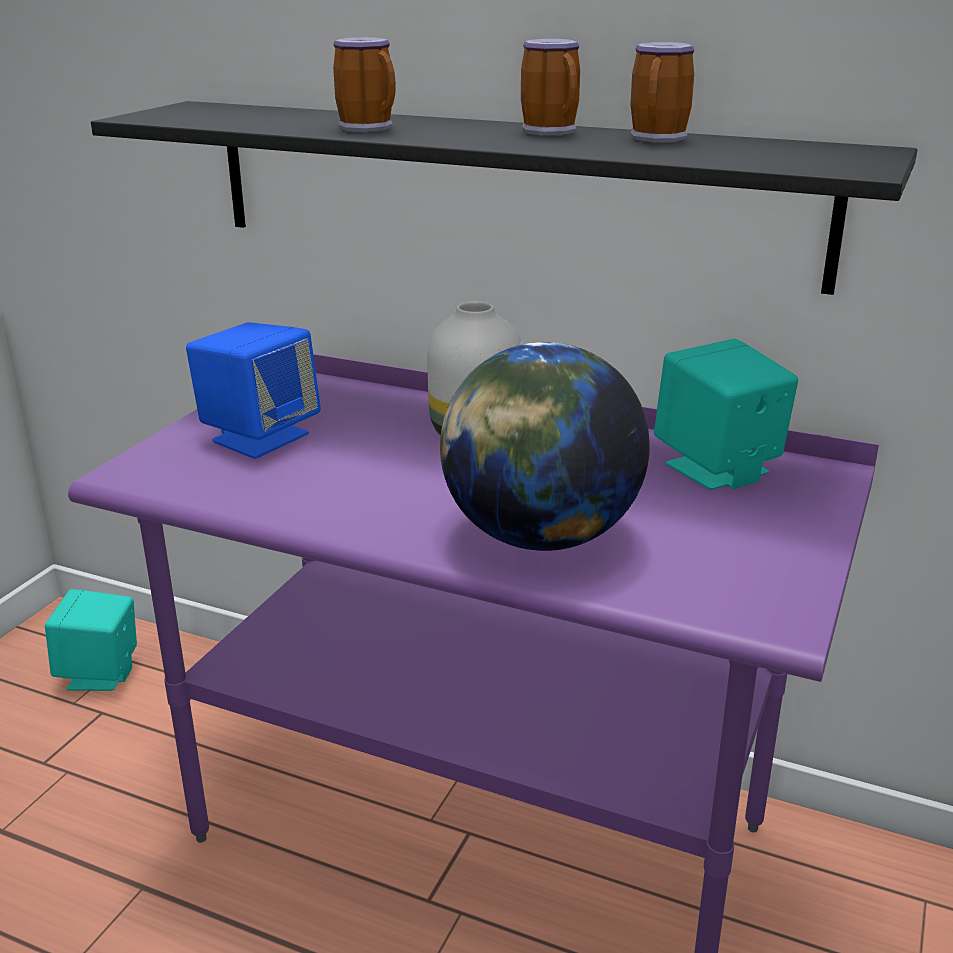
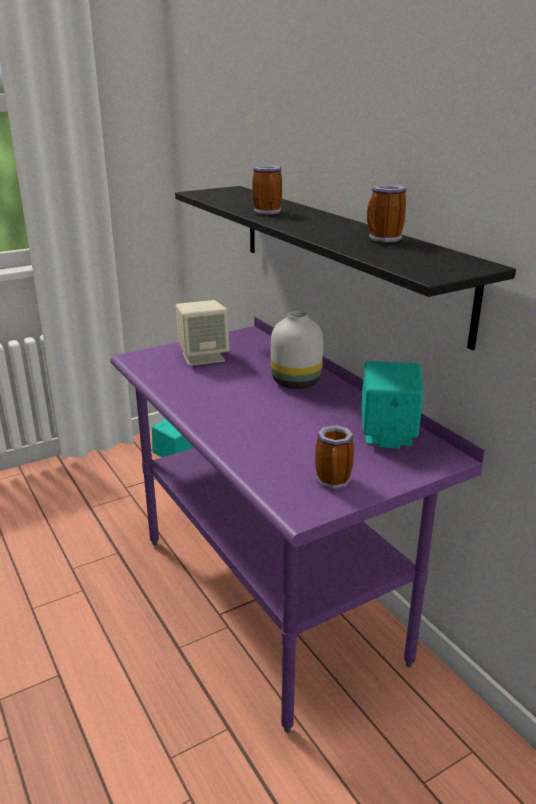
camera: 35 degrees right, 0 degrees up
blue speaker [186,322,321,459] -> beige speaker [175,300,230,366]
globe [440,342,650,551] -> none
mug [521,39,580,136] -> mug moved to [315,425,354,489]

